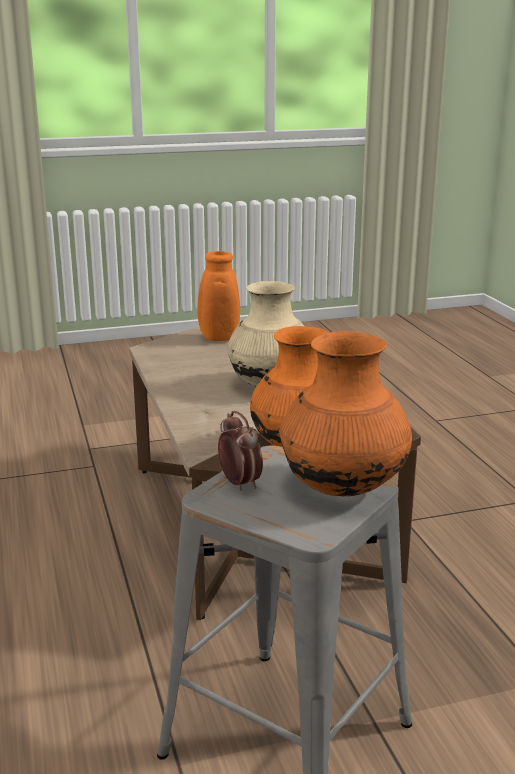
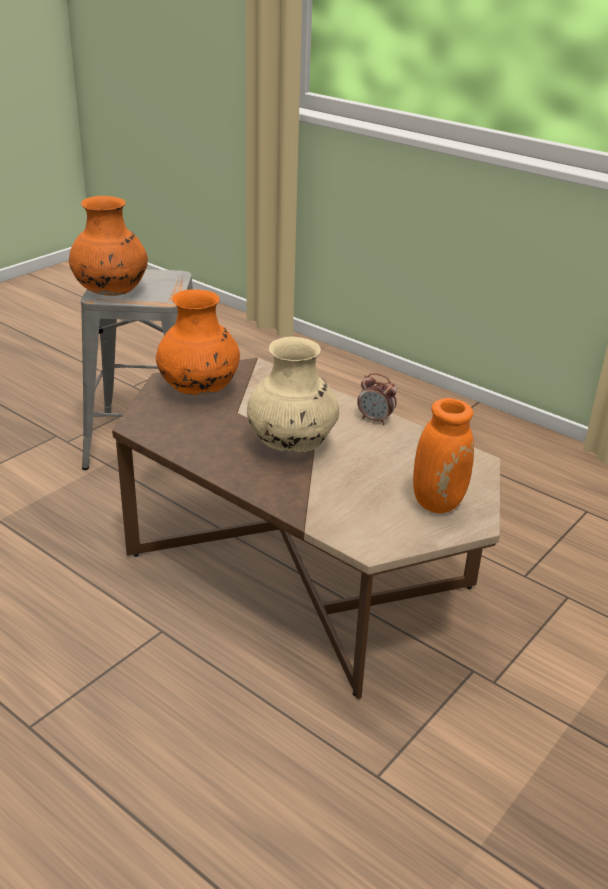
camera: 145 degrees right, 10 degrees up
alarm clock [218,411,263,491] -> alarm clock moved to [357,373,397,425]

